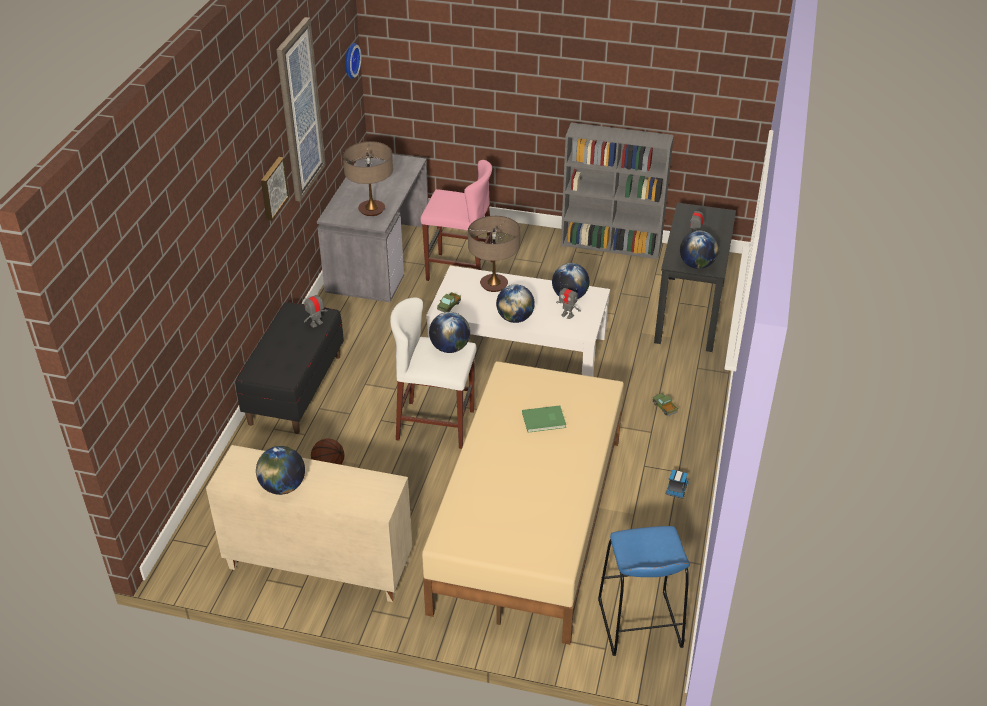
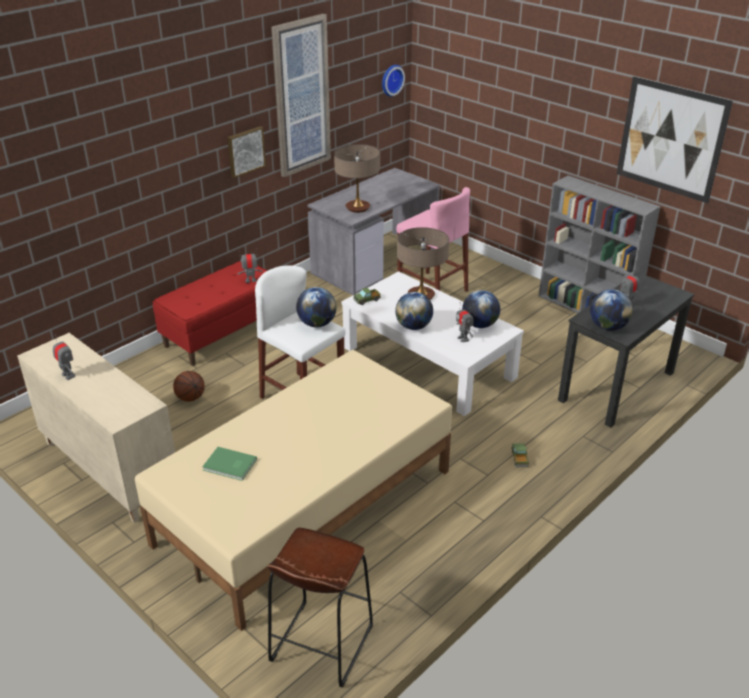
camera: 30 degrees right, 5 degrees down
black bench [236,302,344,434] -> red bench [153,261,267,366]
globe [256,446,305,495] -> toy robot [53,335,75,380]
green book [522,405,566,432] -> green book moved to [202,447,257,481]
blue stool [598,526,690,656] -> brown stool [268,528,373,688]
toy truck [665,470,689,499] -> none
none -> picture [617,77,733,203]

